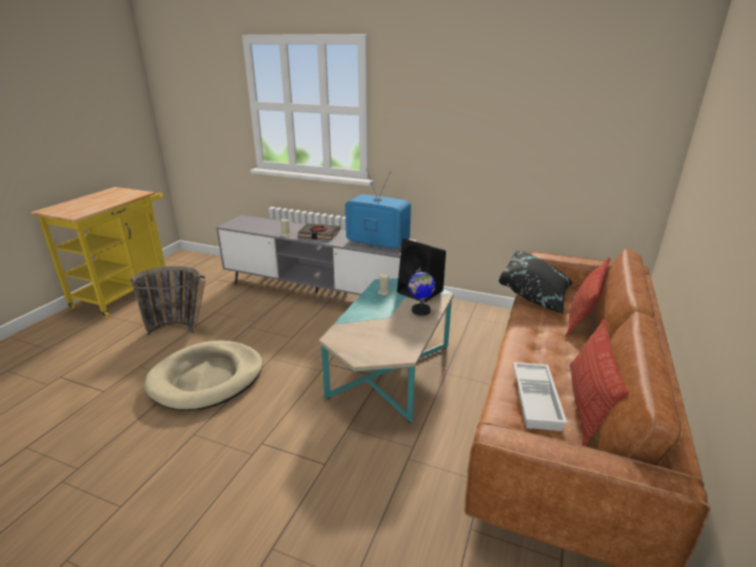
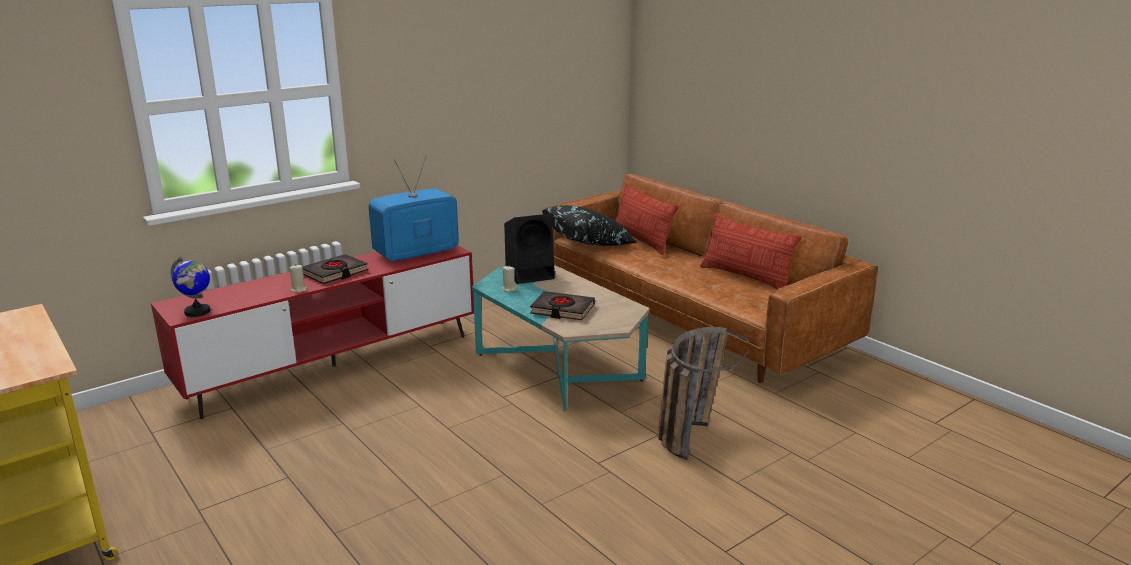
camera: 60 degrees left, 5 degrees down
basket [131,266,206,336] -> basket moved to [658,327,750,460]
beige dog bed [145,341,263,411] -> none
grey tv stand [216,215,417,295] -> red tv stand [151,245,474,419]
globe [408,267,435,316] -> globe moved to [171,257,211,317]
white tray [513,362,567,431] -> none
none -> black book [530,291,595,320]

